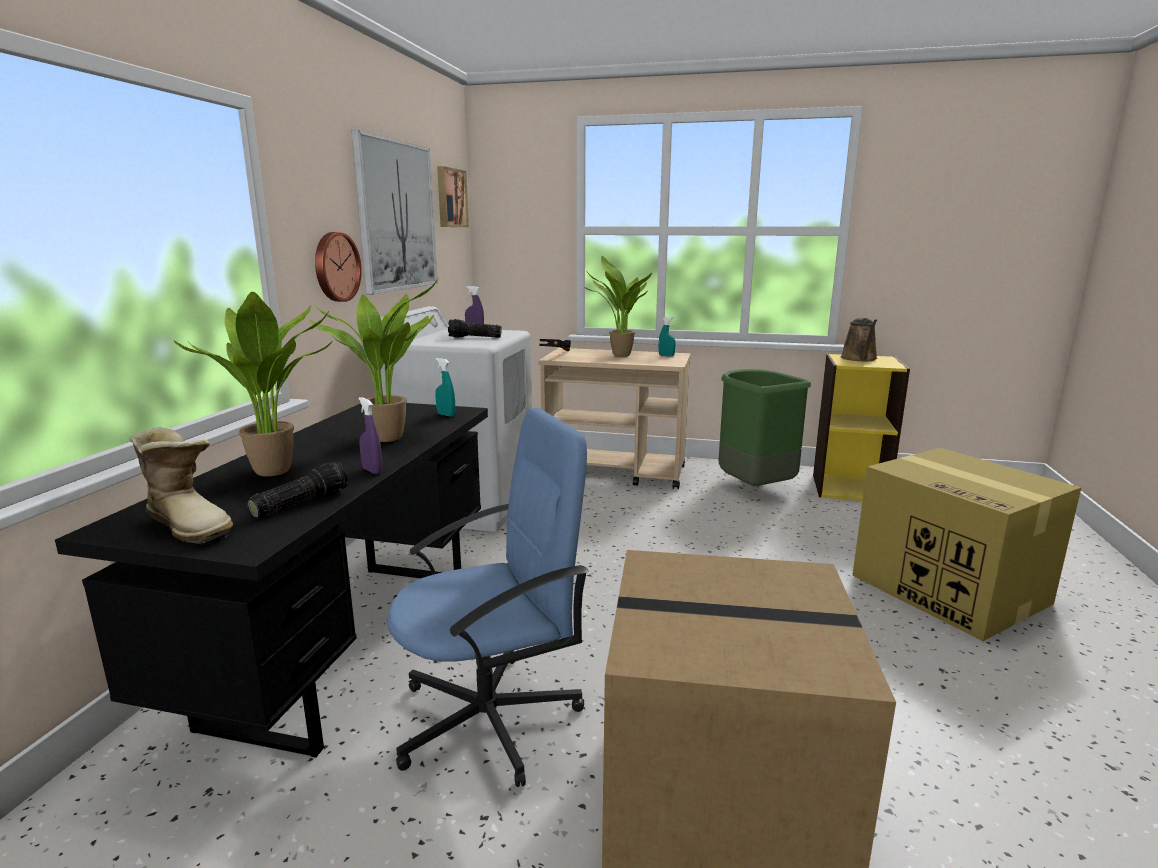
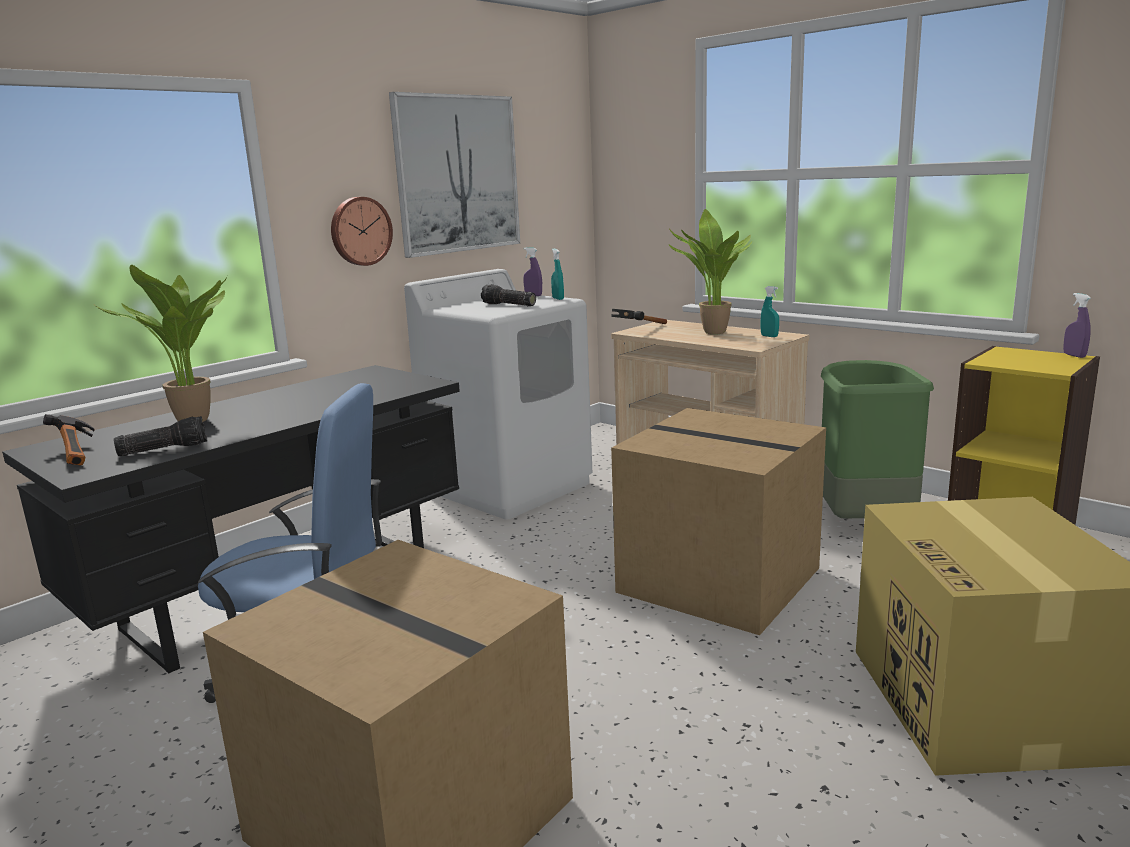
camera: 30 degrees right, 0 degrees up
boot [129,427,233,545] -> hammer [43,414,95,465]
potted plant [309,278,439,442] -> none
purple spray bottle [358,397,382,474] -> purple spray bottle moved to [1063,293,1091,358]
turquoise spray bottle [435,358,455,417] -> turquoise spray bottle moved to [551,249,564,300]
picture [437,166,469,227] -> none
brown watering can [840,318,878,362] -> none
none -> cardboard box [611,408,826,635]

